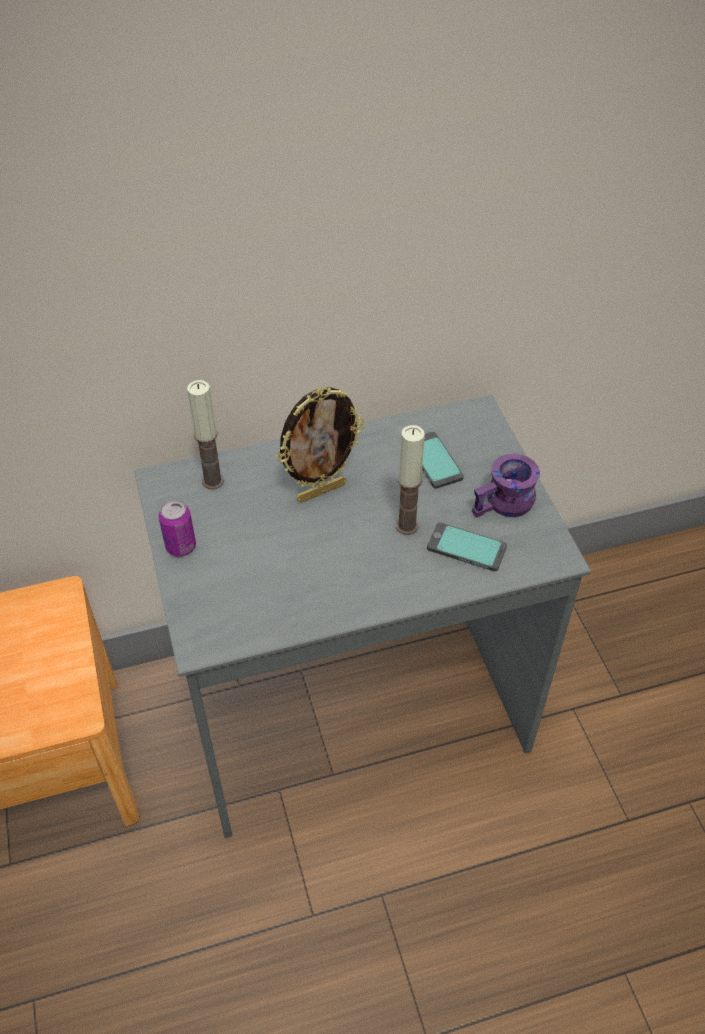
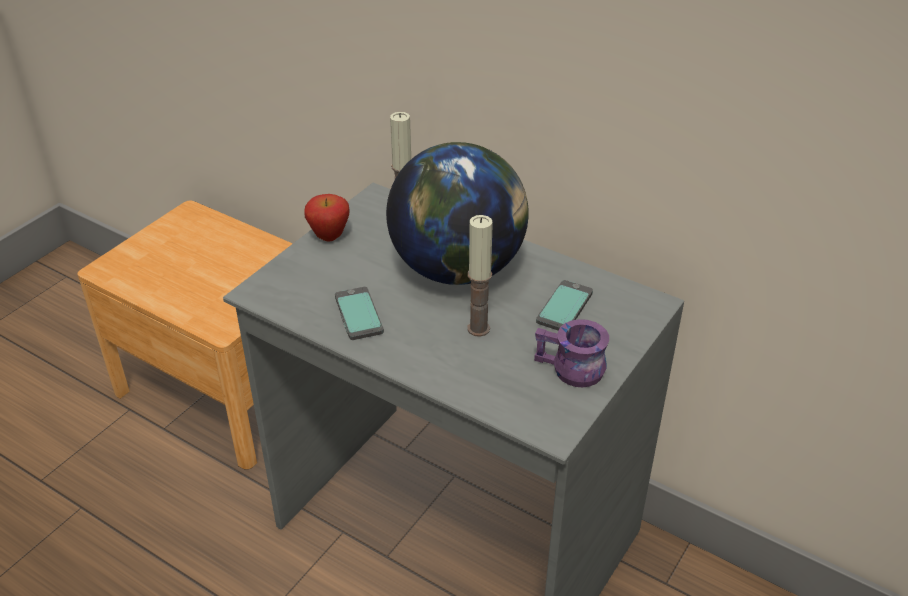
camera: 50 degrees right, 10 degrees down
can [158,499,196,557] -> apple [304,194,350,241]
picture frame [276,387,364,503] -> globe [386,142,529,285]
phone [427,523,507,571] -> phone moved to [335,287,384,340]

